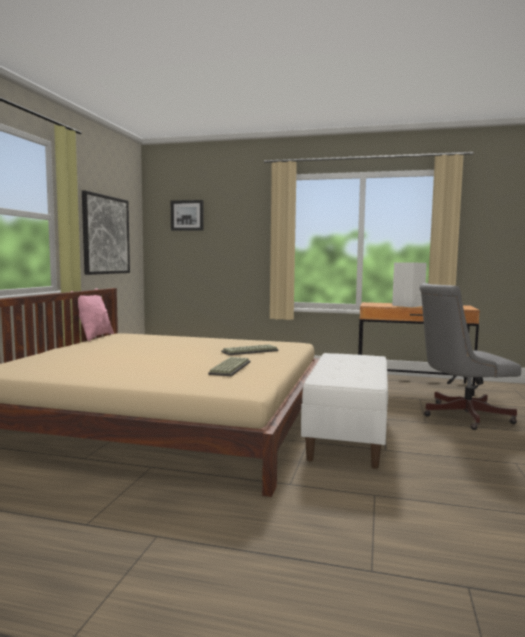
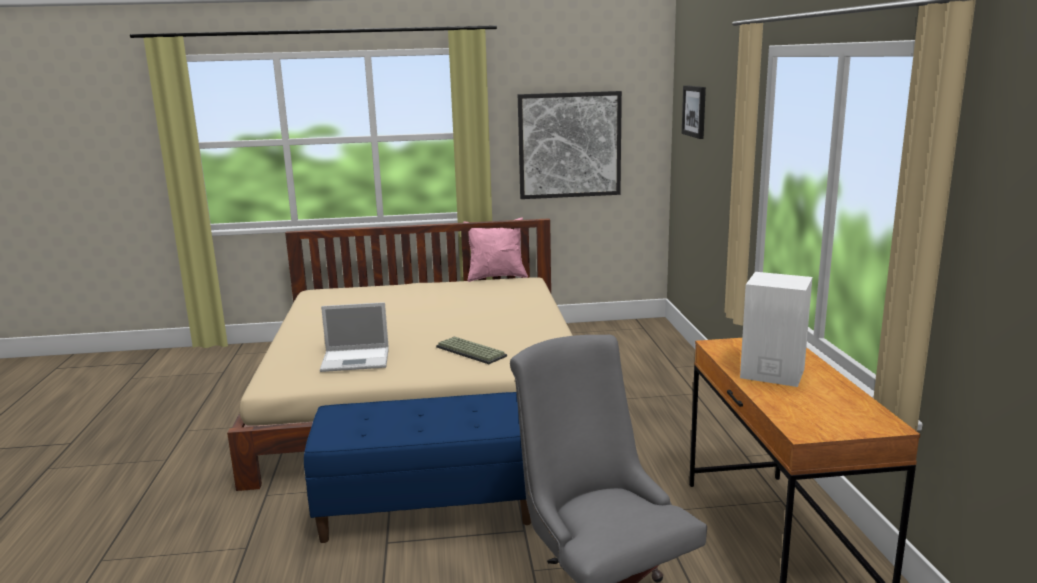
camera: 70 degrees right, 10 degrees up
keyboard [208,357,251,376] -> laptop [320,302,389,372]
white bench [301,353,388,469] -> blue bench [304,392,531,543]

